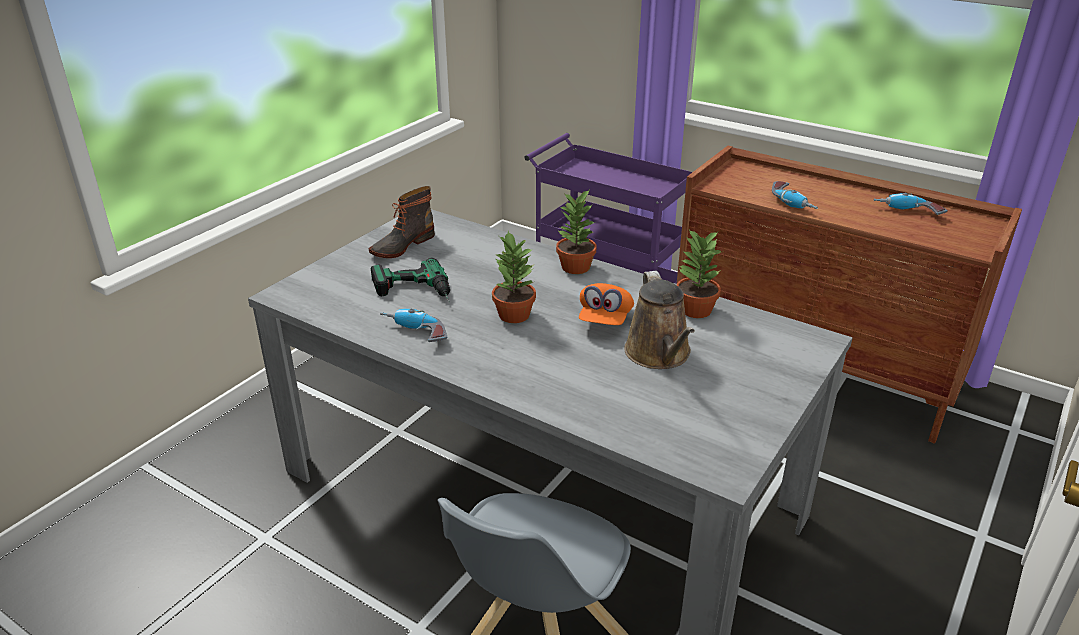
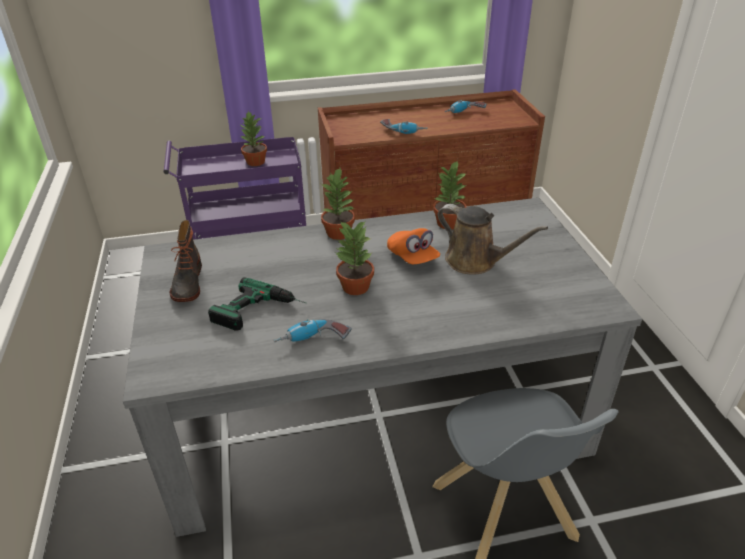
camera: 45 degrees left, 5 degrees up
none -> potted plant [239,111,267,166]

